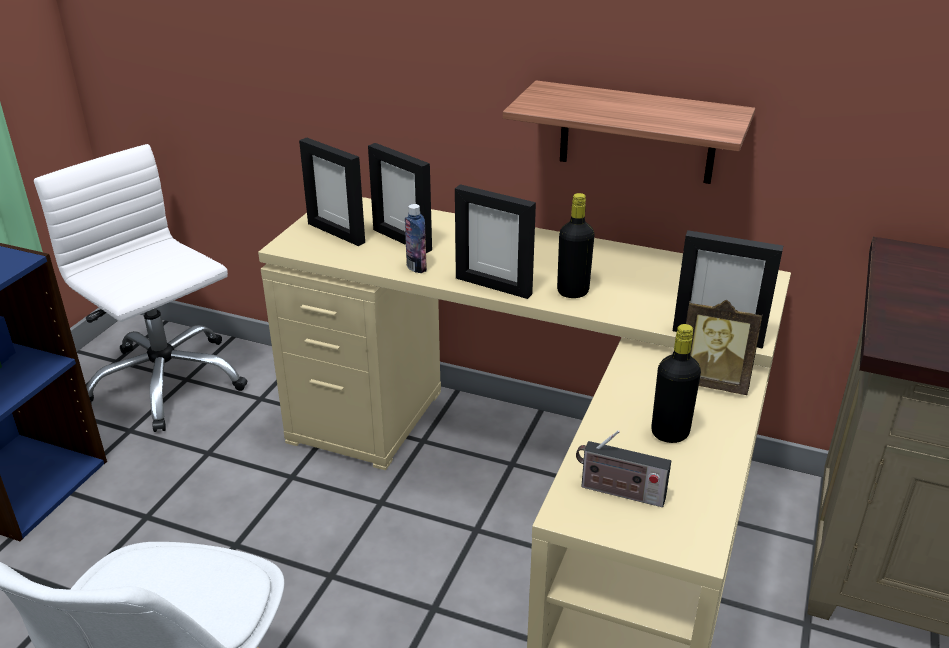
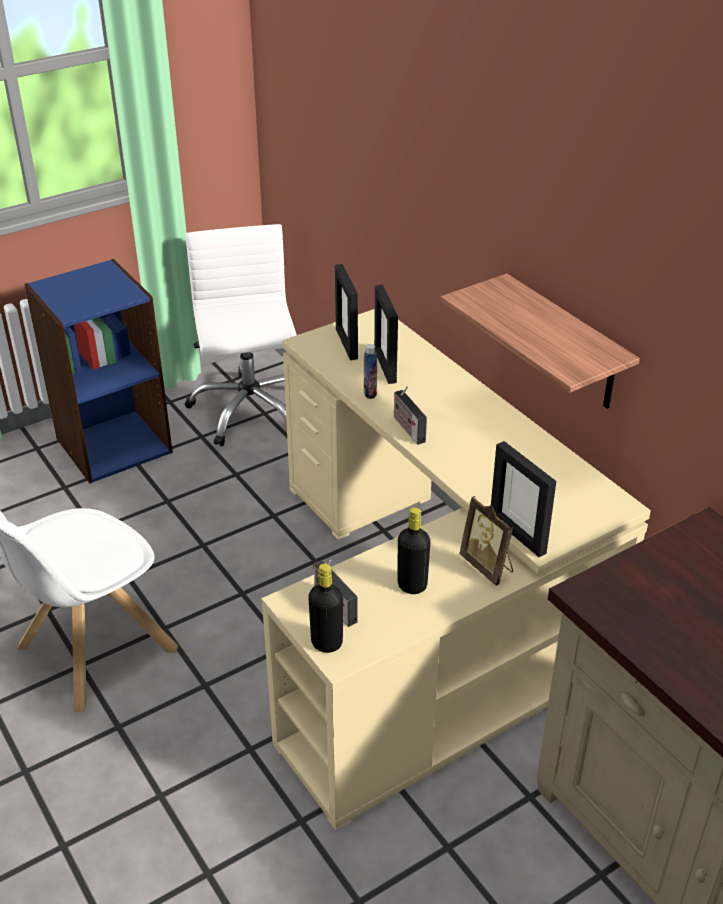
camera: 35 degrees right, 5 degrees up
picture frame [455,184,536,299] -> radio [394,386,427,445]
black bottle [557,193,594,298] -> black bottle moved to [308,563,343,653]

